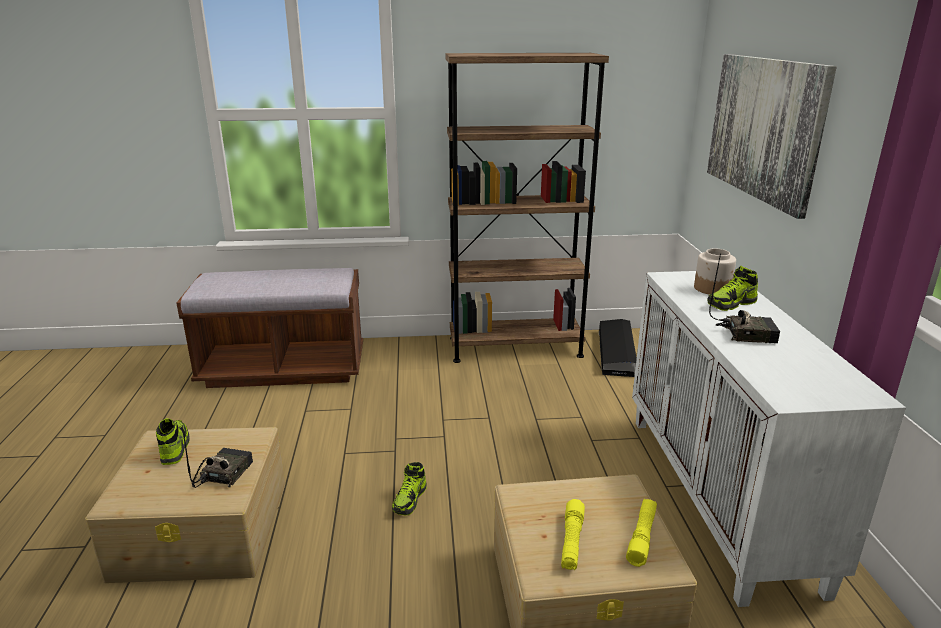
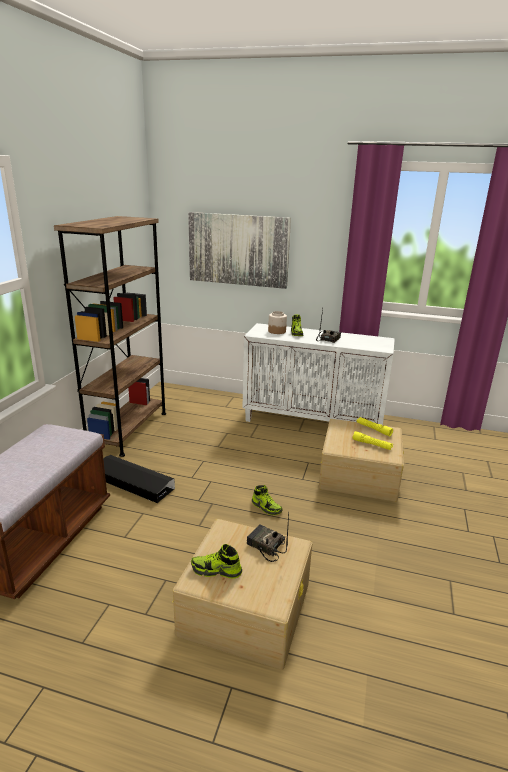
camera: 70 degrees left, 0 degrees up
black storage box [599,319,637,377] -> black storage box moved to [103,455,175,503]

